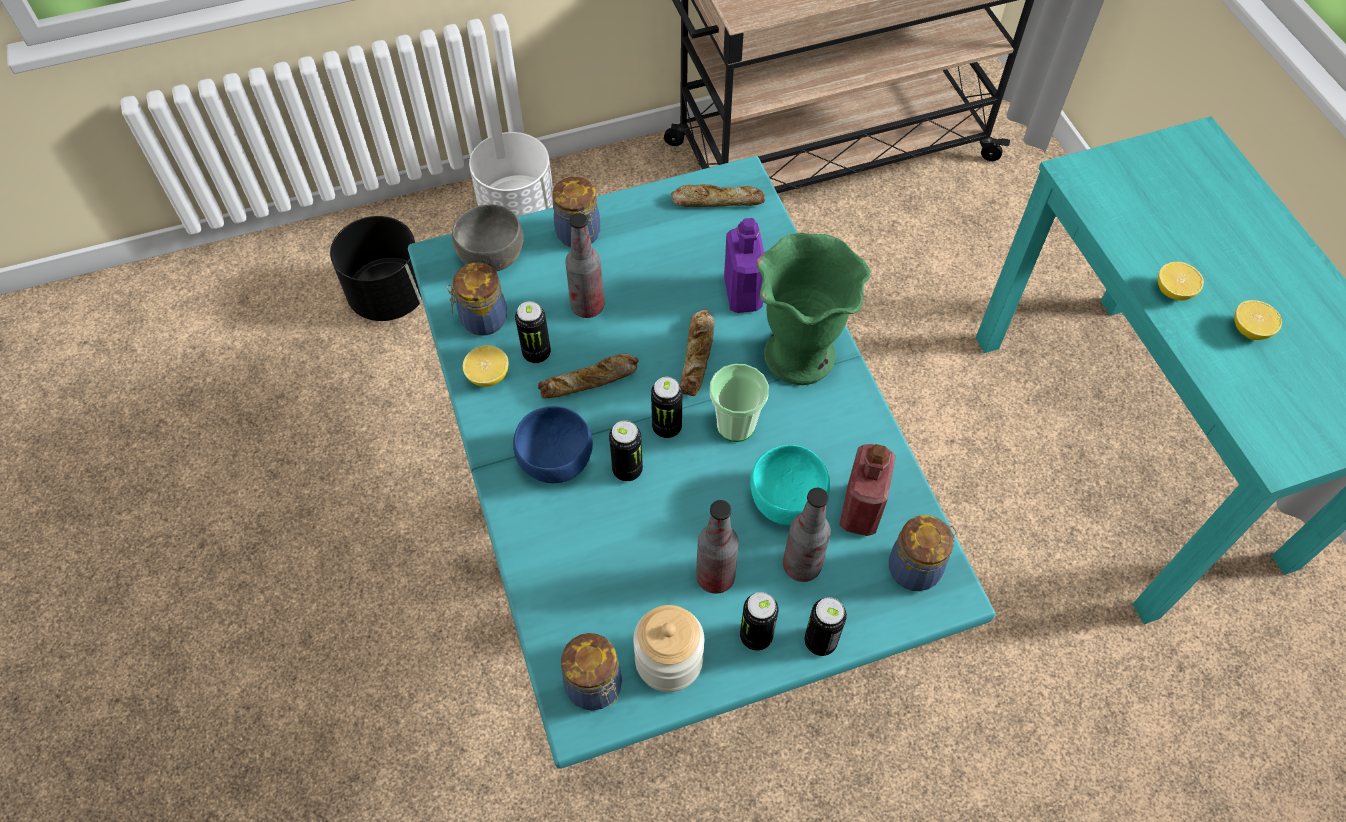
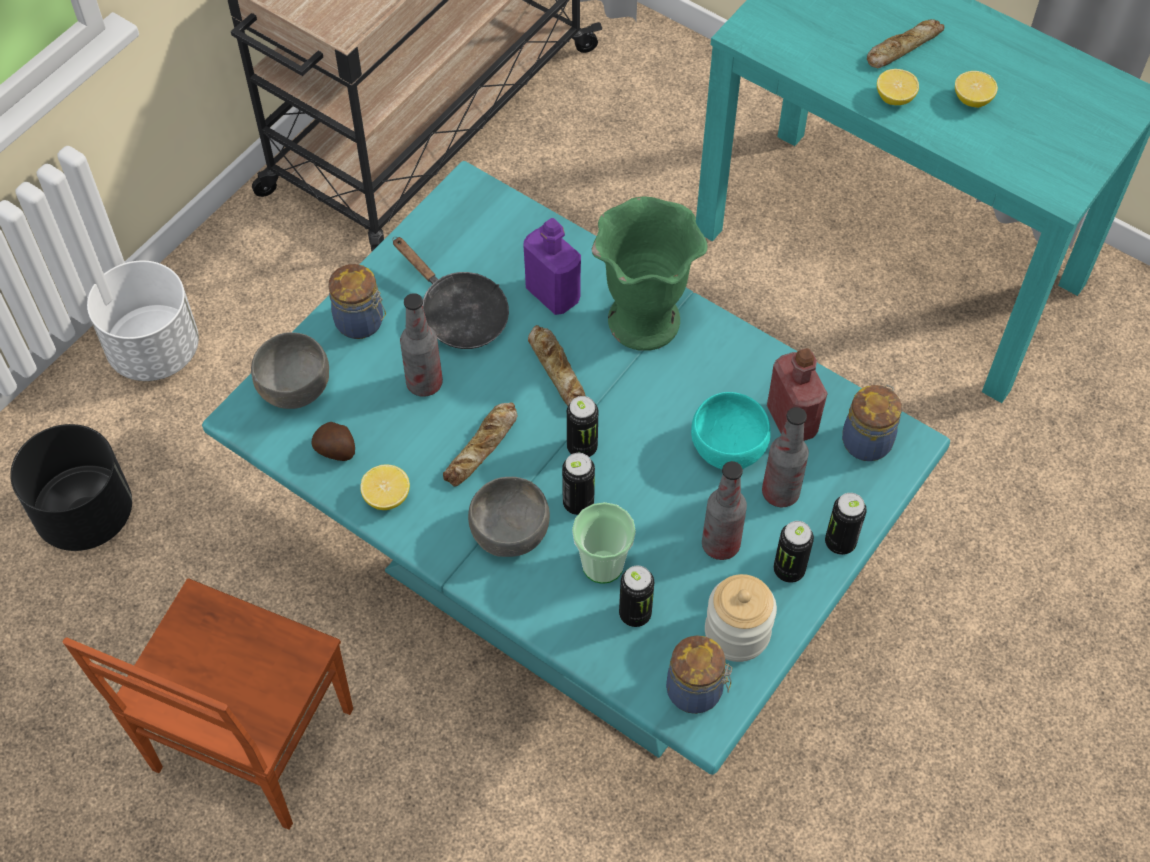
camera: 35 degrees left, 0 degrees up
jar [447,263,507,336] -> potato [312,422,355,461]
blue bowl [513,406,593,483] -> grey bowl [468,477,550,557]
can [515,301,551,363] -> can moved to [619,566,654,627]
bread [671,184,765,207] -> bread moved to [867,19,945,68]
cup [710,364,769,442] -> cup moved to [572,502,636,584]
none -> brown chair [63,578,353,830]
none -> black frying pan [393,237,509,349]

